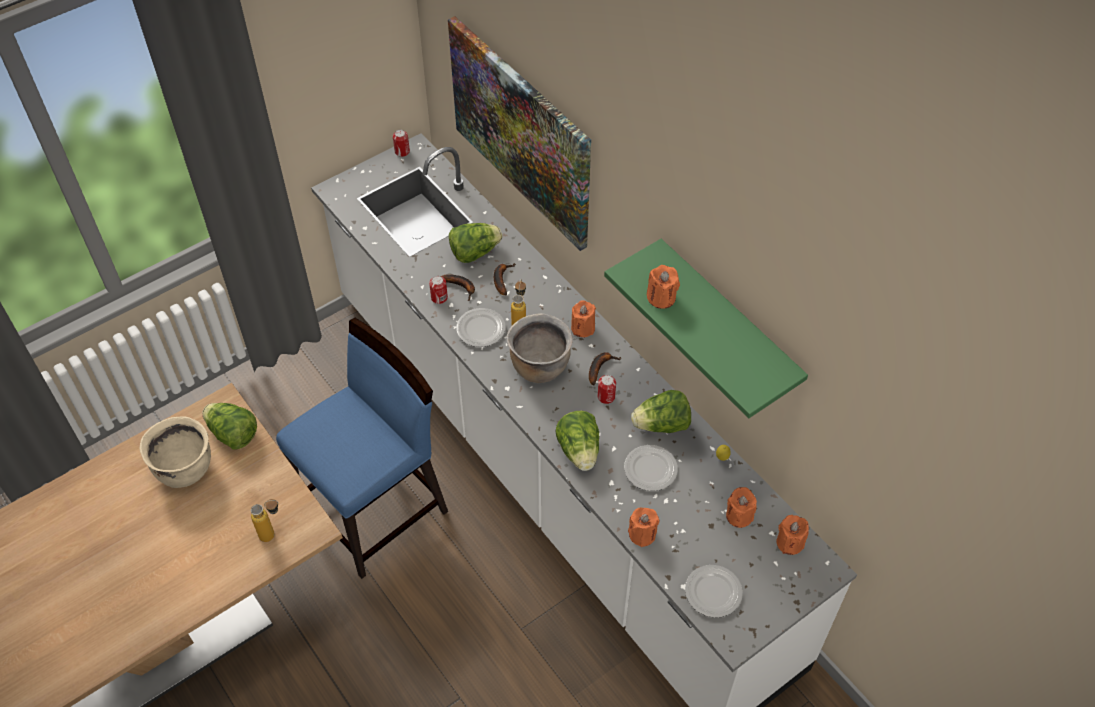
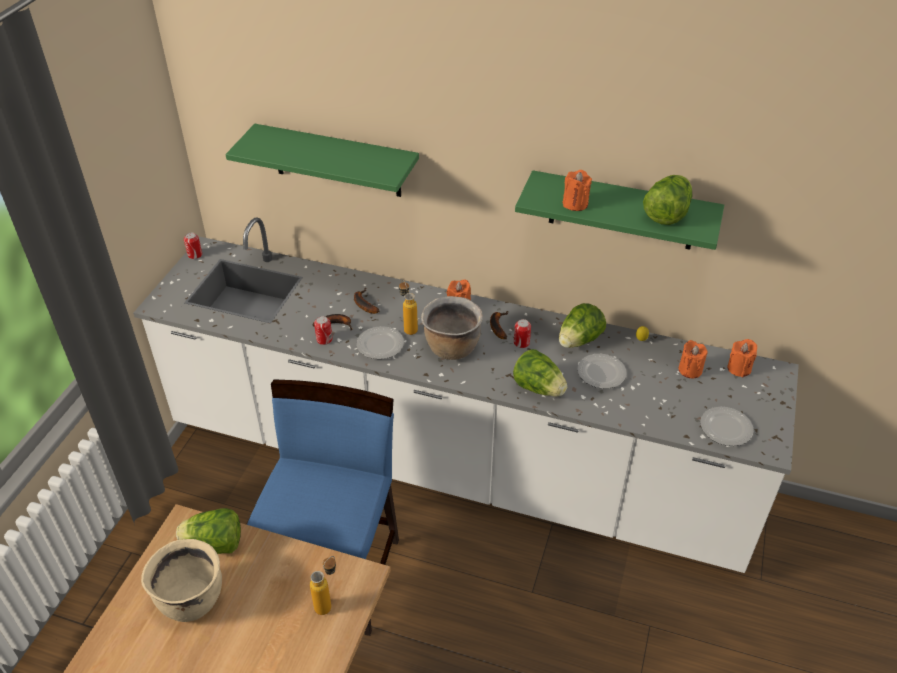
camera: 35 degrees left, 10 degrees down
picture [448,16,591,251] -> green shelf [226,124,419,197]
lettuce [449,223,503,263] -> lettuce moved to [643,175,692,225]
orange candle [628,507,660,547] -> none

